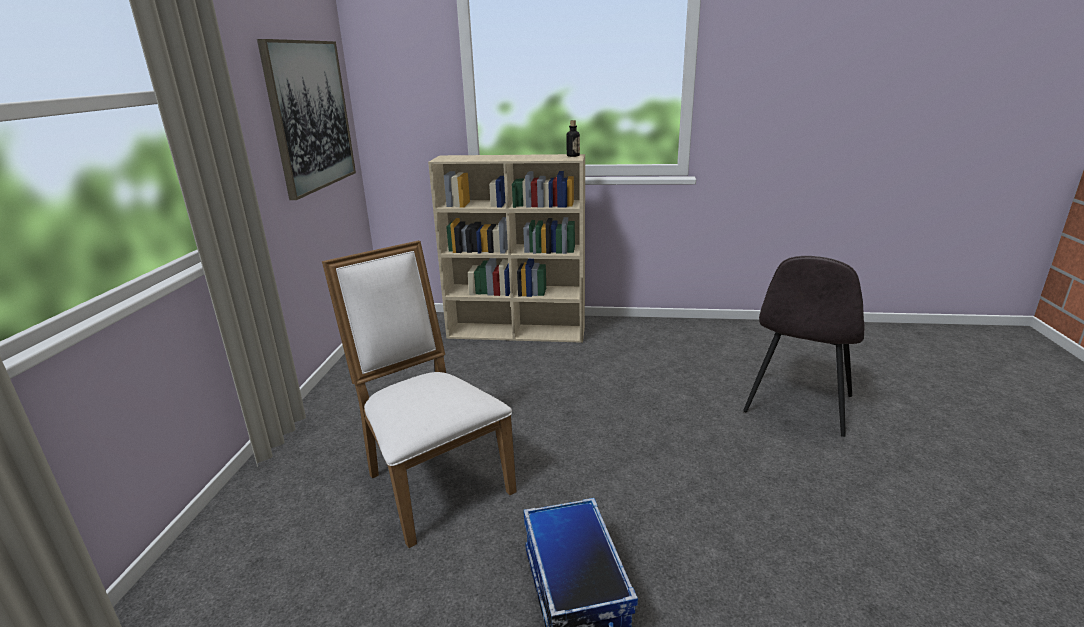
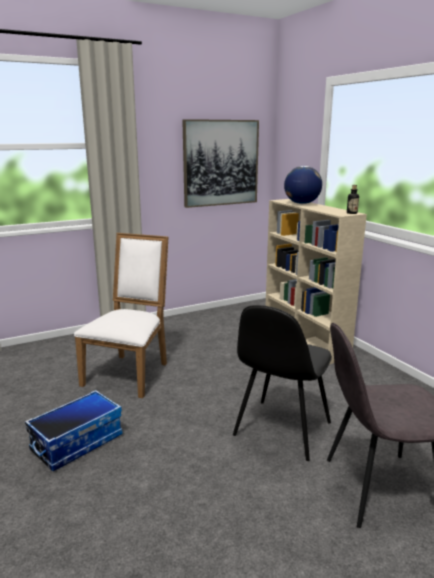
camera: 55 degrees right, 5 degrees down
none -> black chair [233,305,332,461]
none -> globe [284,166,322,204]

